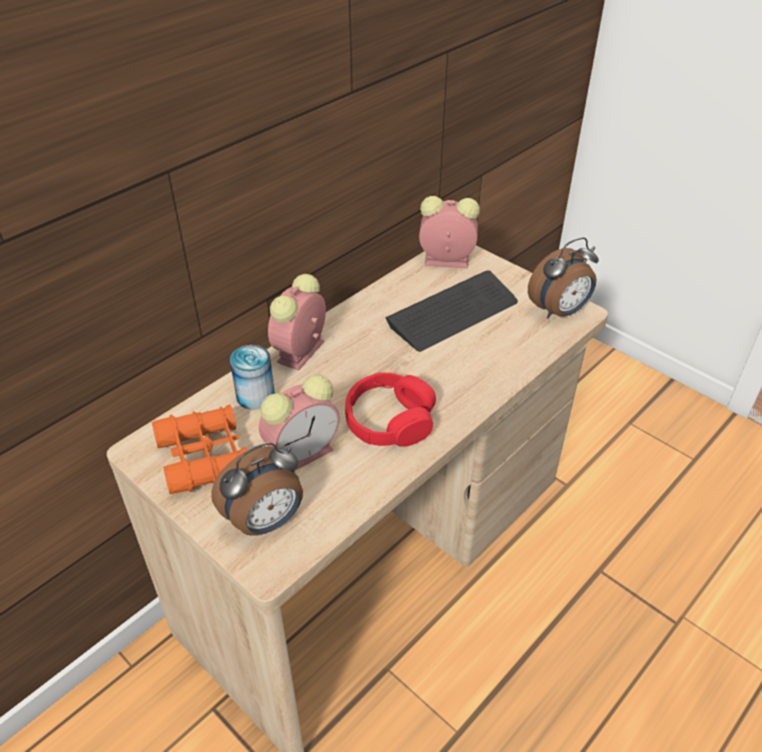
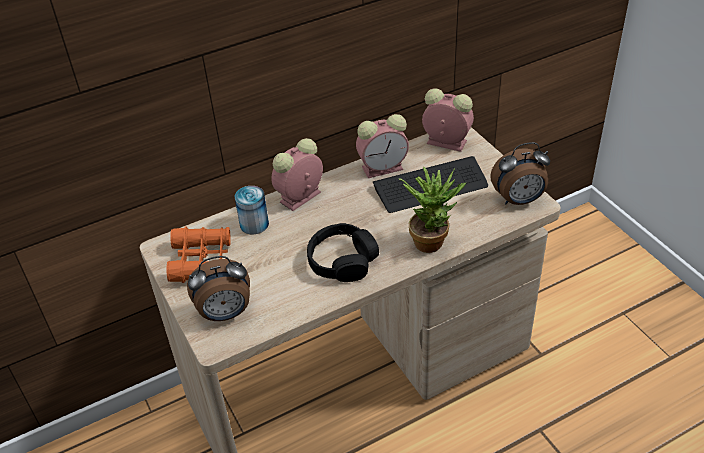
camera: 20 degrees right, 0 degrees up
alarm clock [259,375,340,470] -> alarm clock moved to [356,114,409,178]
red headphones [345,372,436,447] -> black headphones [307,223,379,282]
none -> potted plant [399,167,467,253]

